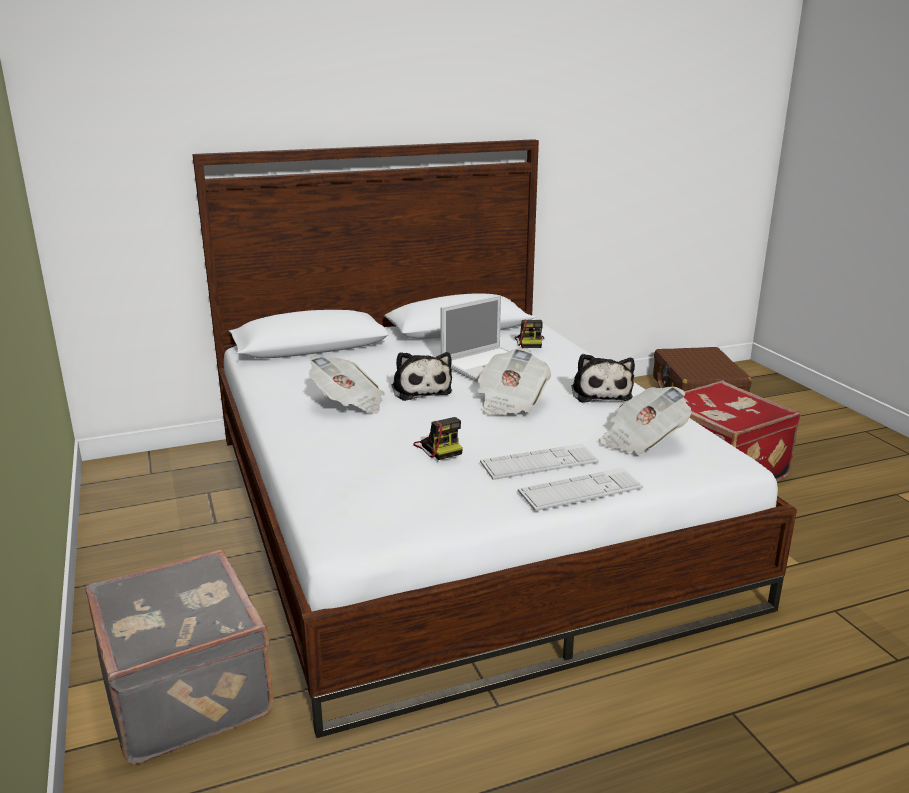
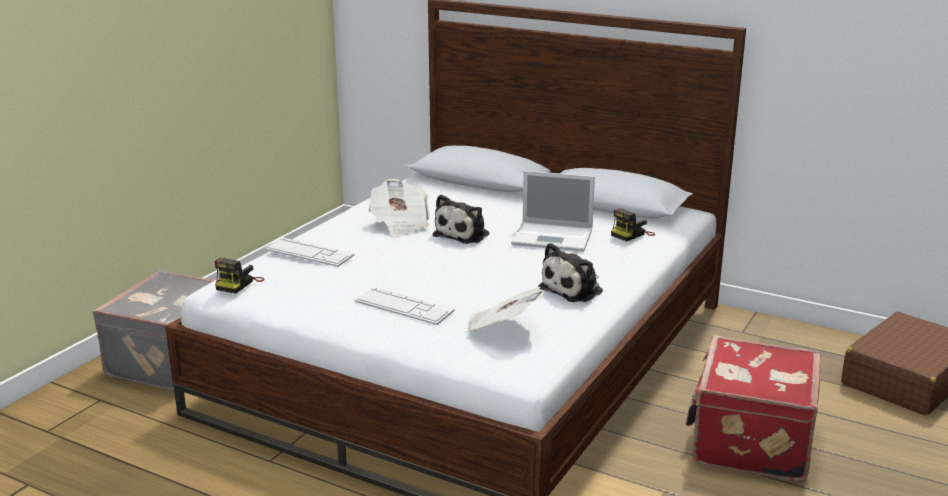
camera: 50 degrees right, 0 degrees up
camera [413,417,463,460] -> camera moved to [215,258,265,294]
newspaper [477,348,551,415] -> none
keyboard [518,467,643,511] -> keyboard moved to [265,237,355,267]

